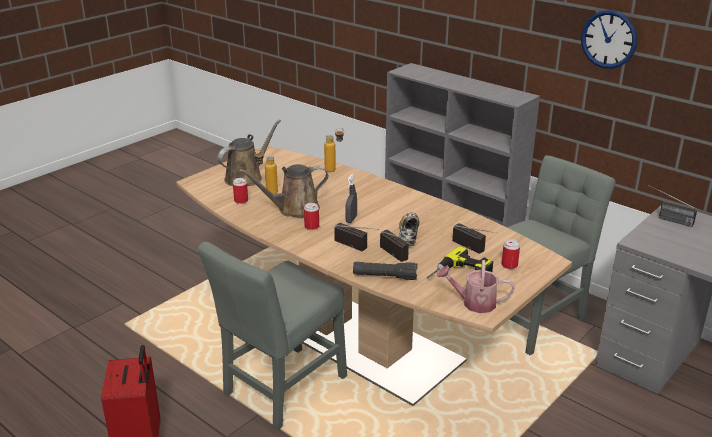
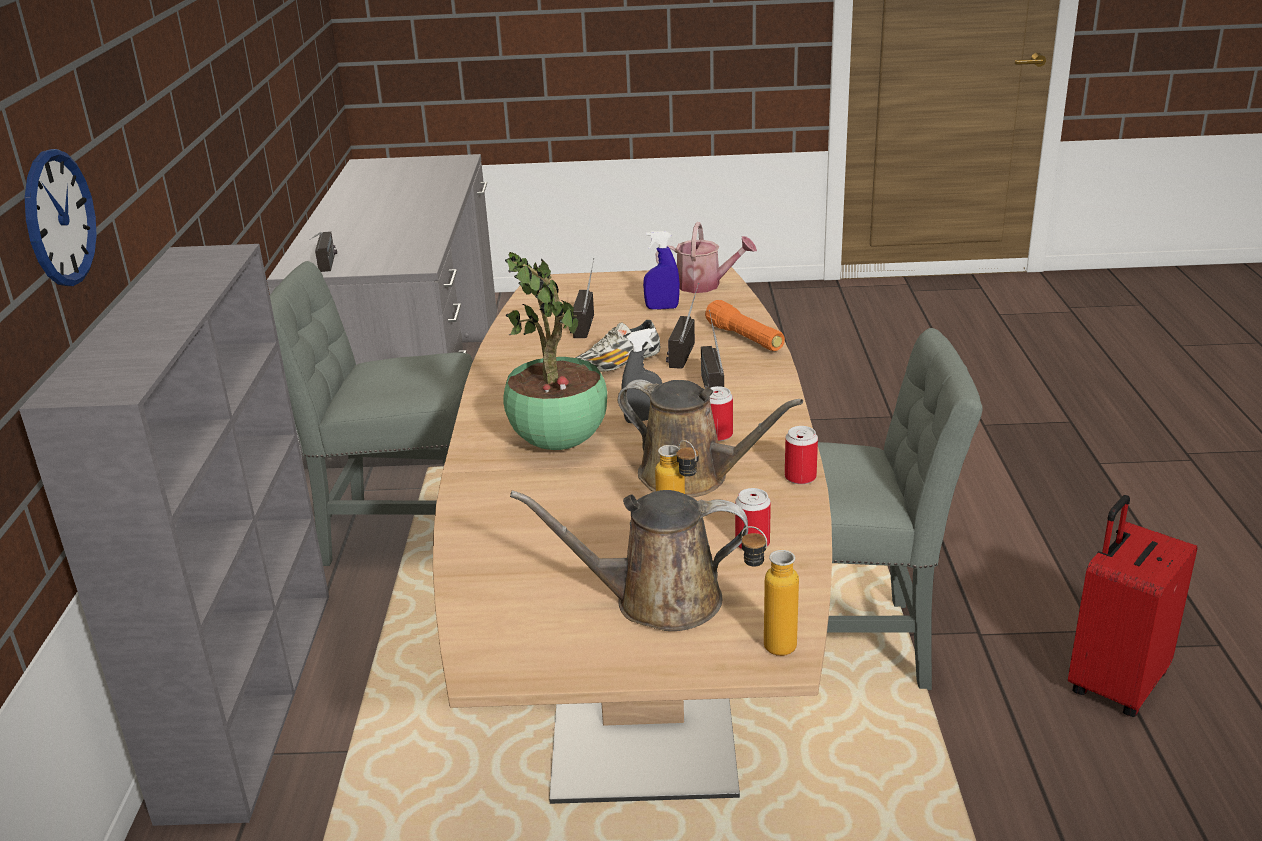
camera: 130 degrees left, 0 degrees up
bottle [324,128,344,172] -> bottle moved to [741,526,799,656]
black flashlight [353,262,418,280] -> orange flashlight [705,300,785,351]
power drill [427,246,493,279] -> blue spray bottle [643,231,680,310]
watering can [437,260,515,313] -> watering can turned 45 degrees counterclockwise [655,222,757,293]
can [502,239,520,269] -> can moved to [785,426,818,484]
wall clock [581,10,637,69] -> wall clock moved to [25,149,97,286]
none -> potted plant [503,252,607,450]

